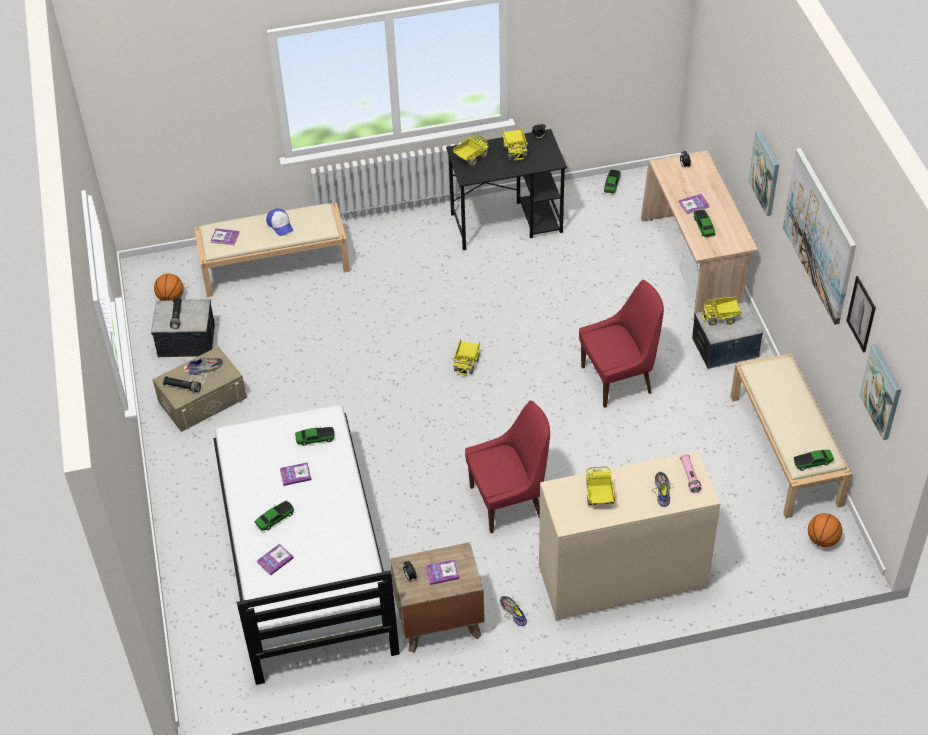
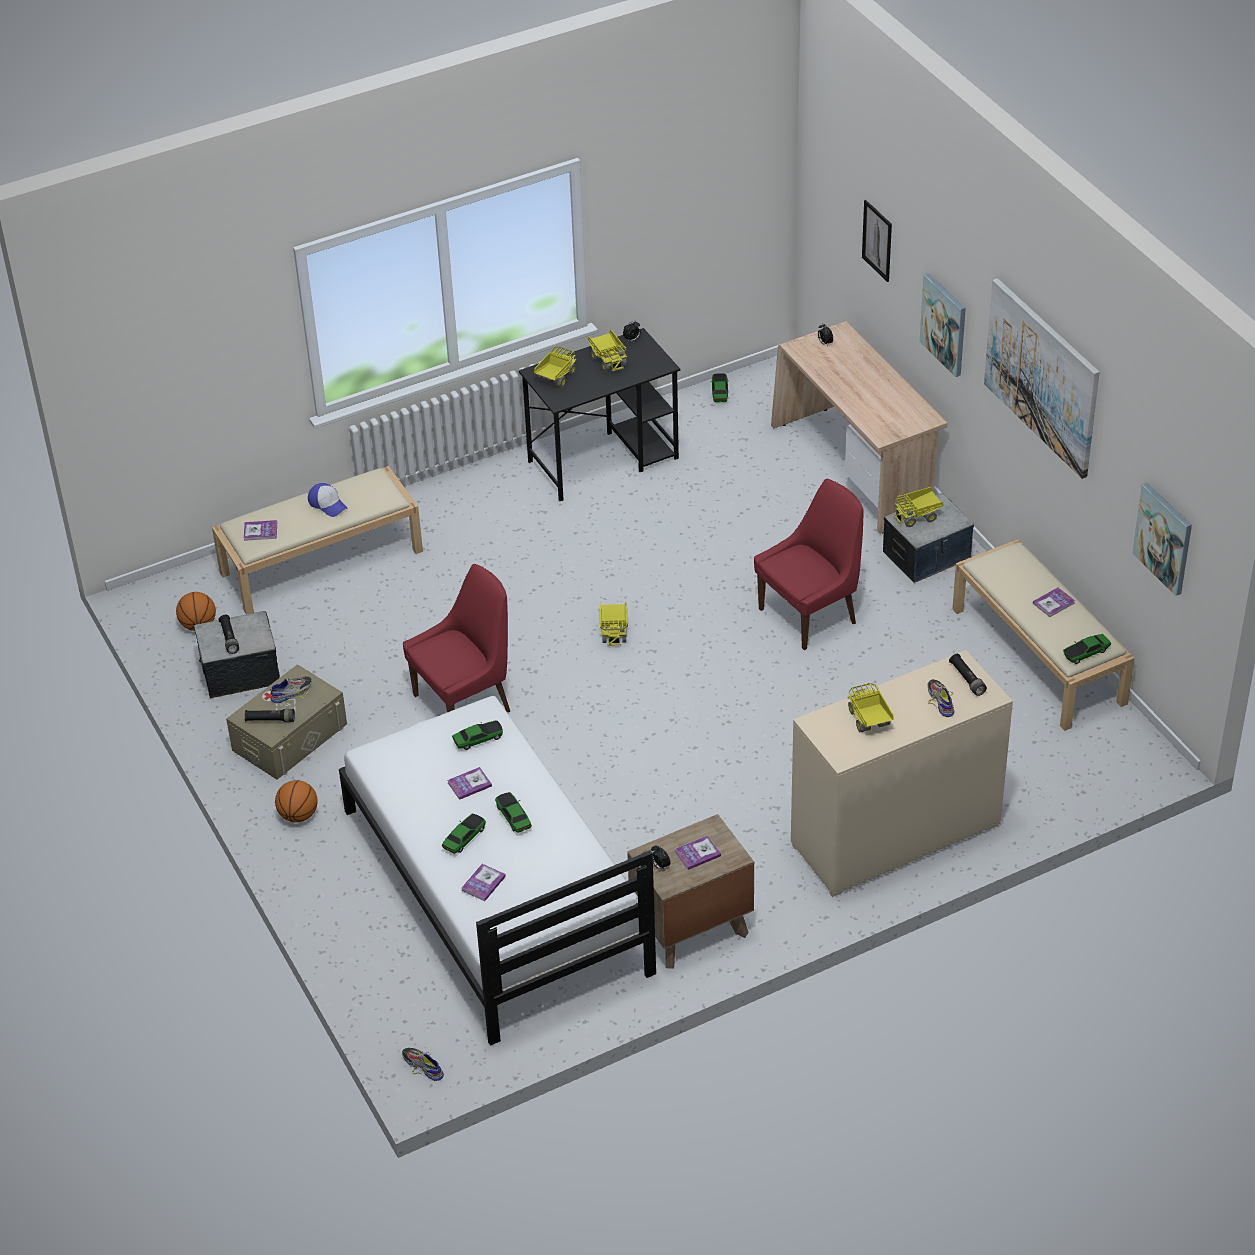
camera: 15 degrees left, 5 degrees down
red chair [465,401,550,533] -> red chair moved to [403,564,510,712]
shoe [500,596,527,626] -> shoe moved to [402,1048,444,1081]
book [679,194,710,214] -> book moved to [1033,587,1075,617]
pink flashlight [680,454,702,493] -> black flashlight [949,654,987,696]
toy car [694,210,715,237] -> toy car moved to [495,792,532,833]
basketball [808,513,842,547] -> basketball moved to [275,780,318,823]
picture [846,276,876,352] -> picture moved to [862,200,892,282]

